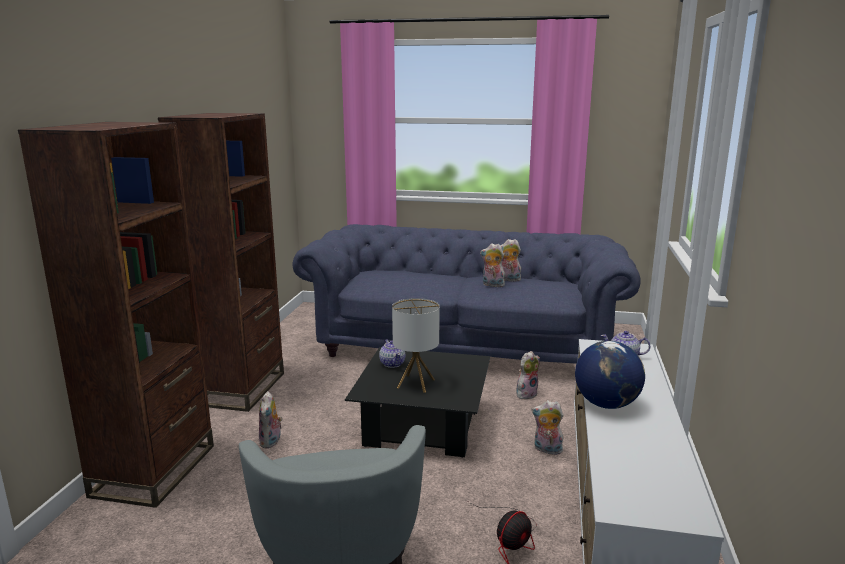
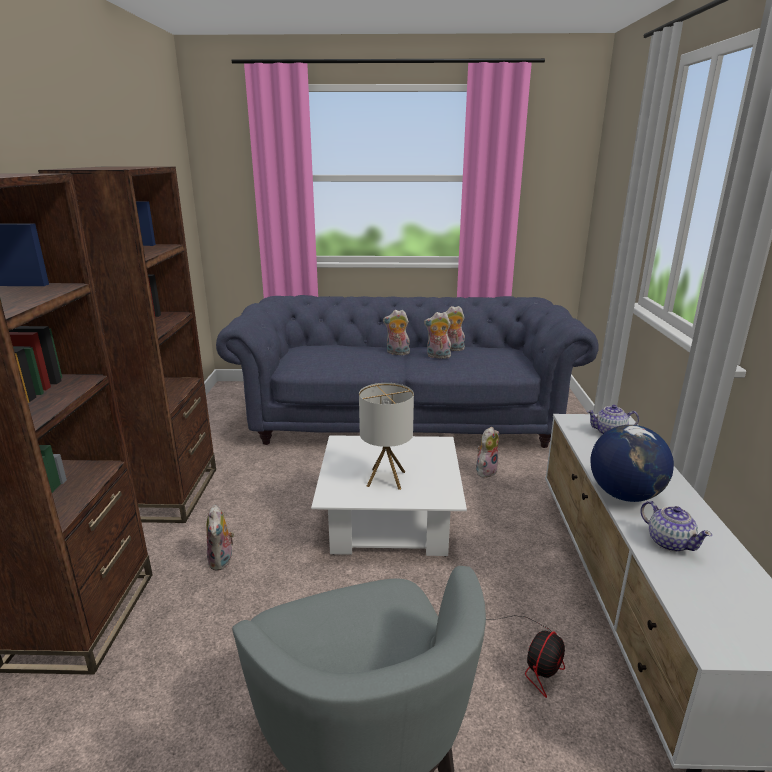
camera: 10 degrees left, 5 degrees up
black coffee table [345,347,490,458] -> white coffee table [311,435,467,557]
teapot [379,339,405,368] -> teapot moved to [640,501,712,552]
plush toy [531,400,563,455] -> plush toy moved to [383,310,410,355]

